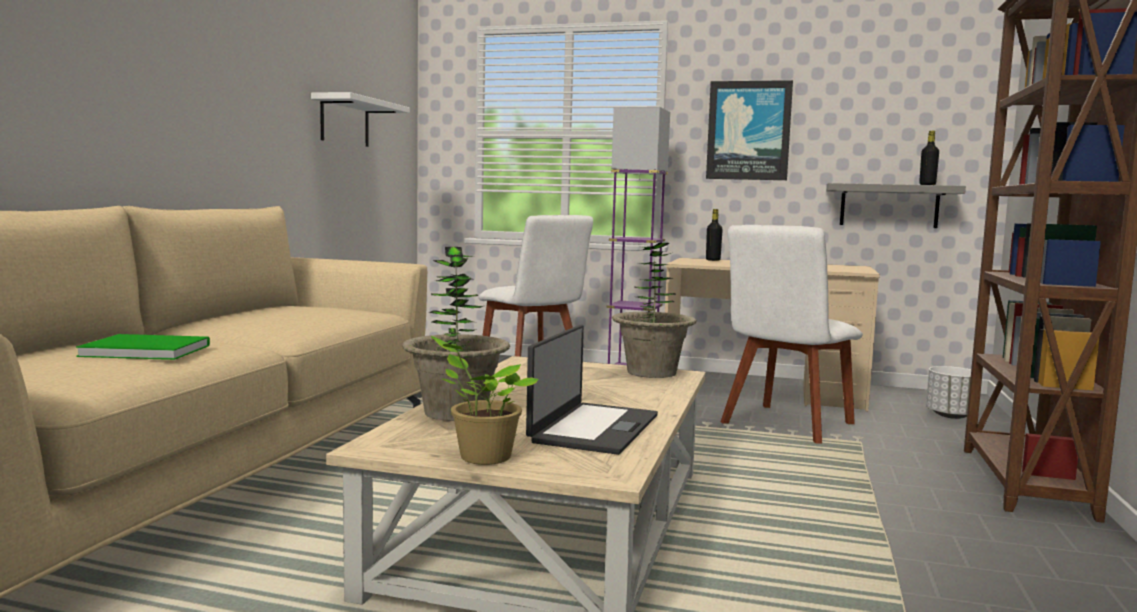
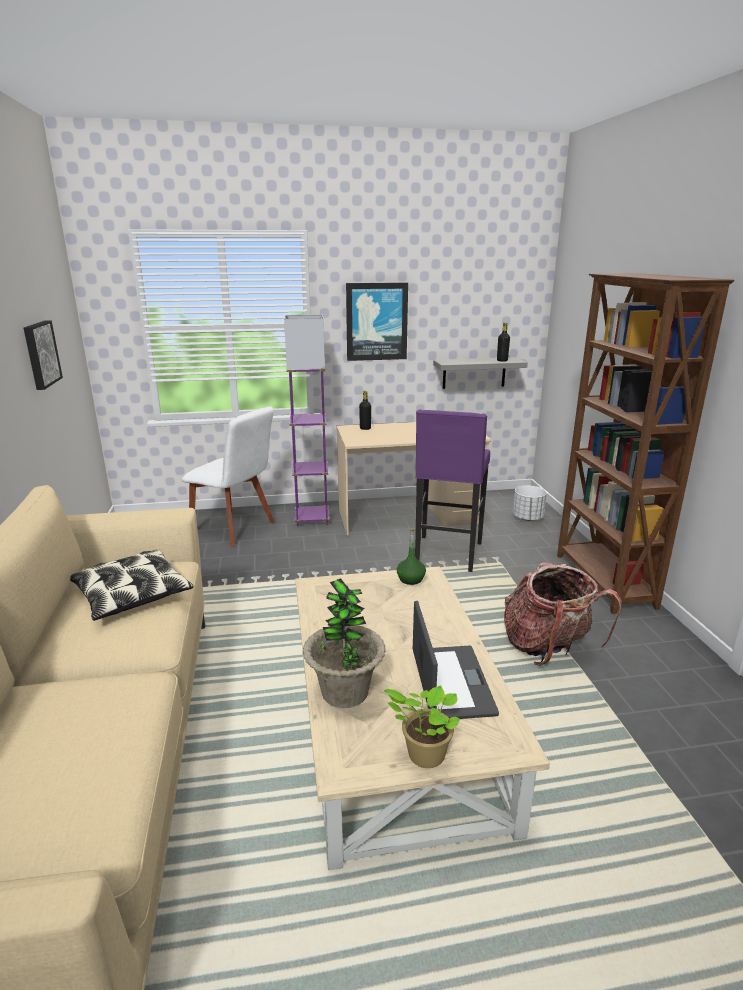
camera: 25 degrees left, 15 degrees up
green book [76,334,210,360] -> none
white shelf [311,92,410,147] -> picture [24,320,63,390]
potted plant [612,243,696,378] -> green bottle [396,528,426,585]
white chair [721,225,863,444] -> purple stool [415,410,490,572]
none -> pillow [70,549,194,621]
none -> backpack [504,562,622,666]

